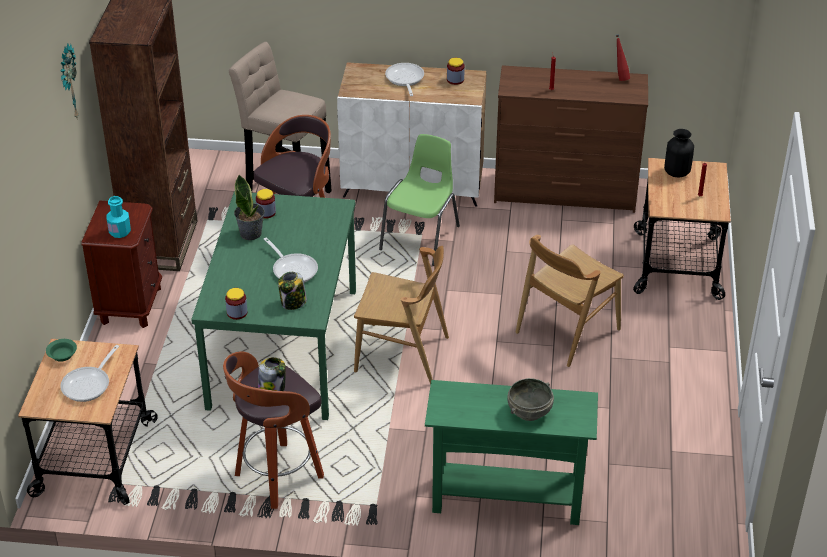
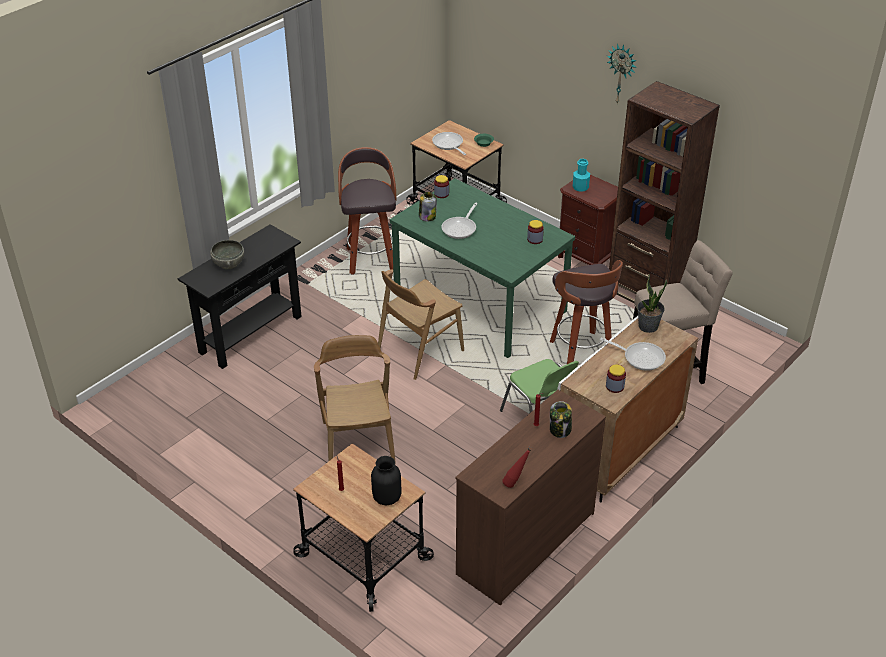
camera: 125 degrees right, 0 degrees up
potted plant [234,175,265,240] -> potted plant moved to [637,274,668,333]
jar [258,357,286,391] -> jar moved to [550,401,572,438]
frying pan [264,237,318,283] -> frying pan turned 60 degrees counterclockwise [441,203,478,239]
green console table [425,380,598,525] -> black console table [178,224,302,369]

